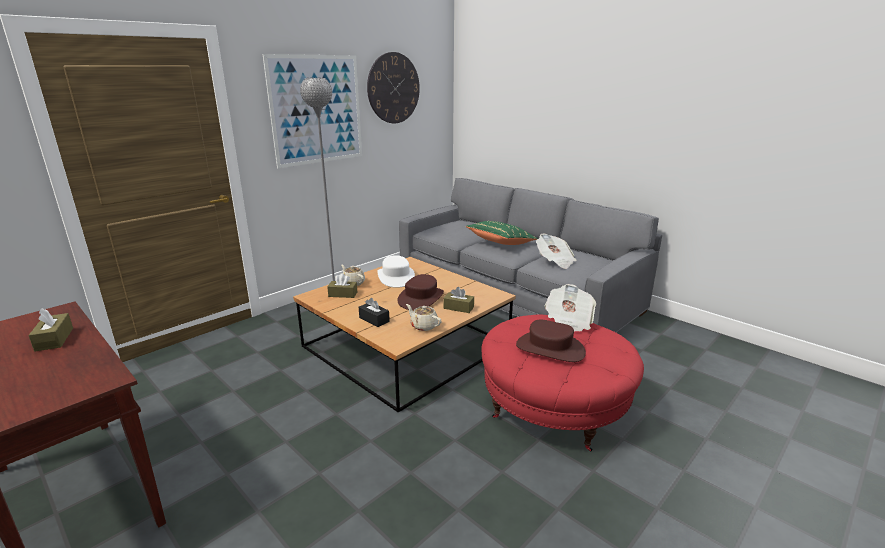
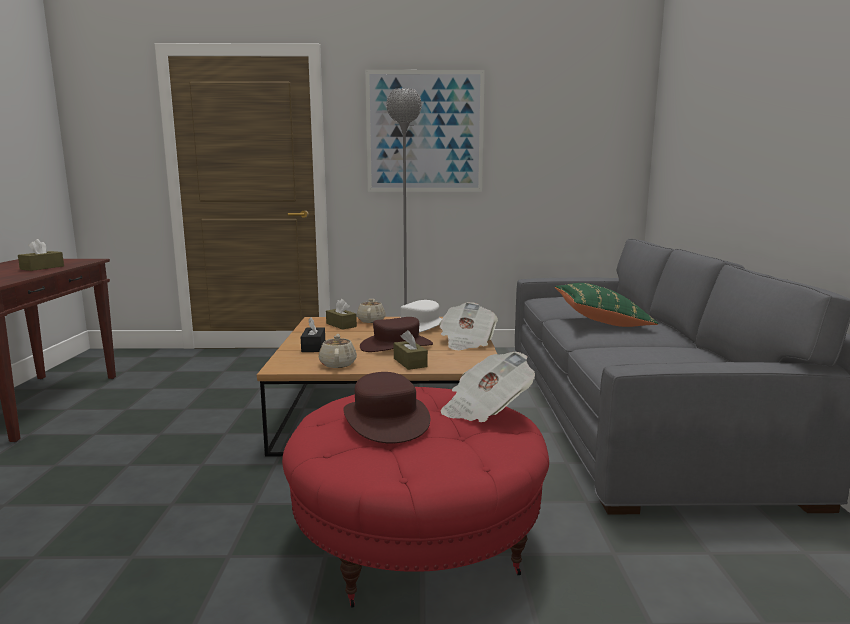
camera: 45 degrees right, 10 degrees down
wall clock [367,52,420,123] -> none
newspaper [536,234,576,269] -> newspaper moved to [439,302,498,350]

